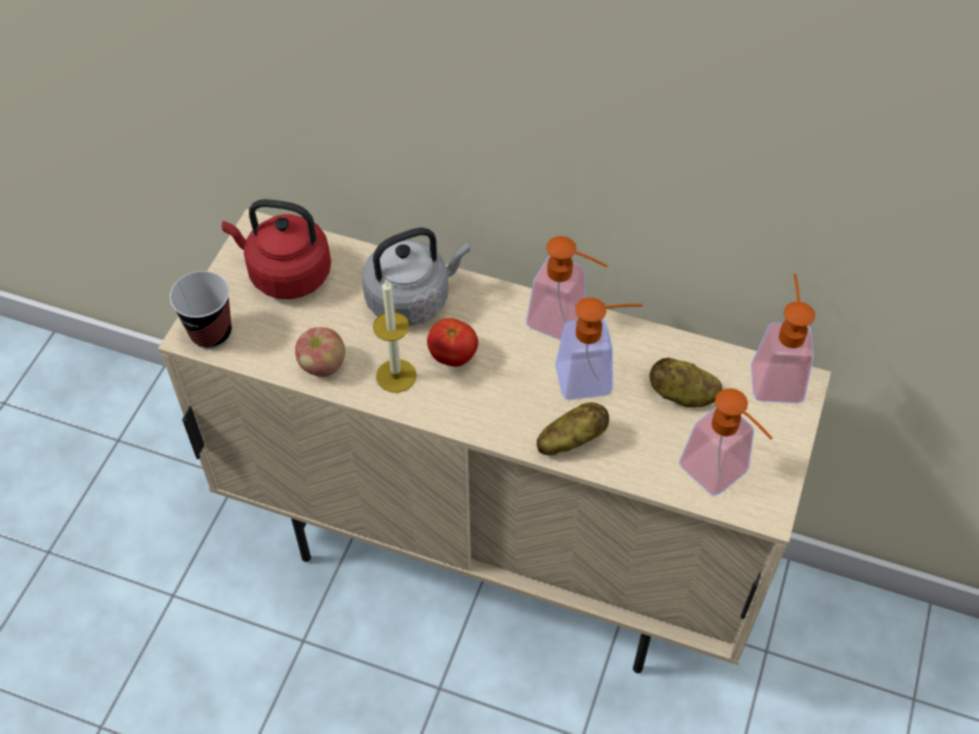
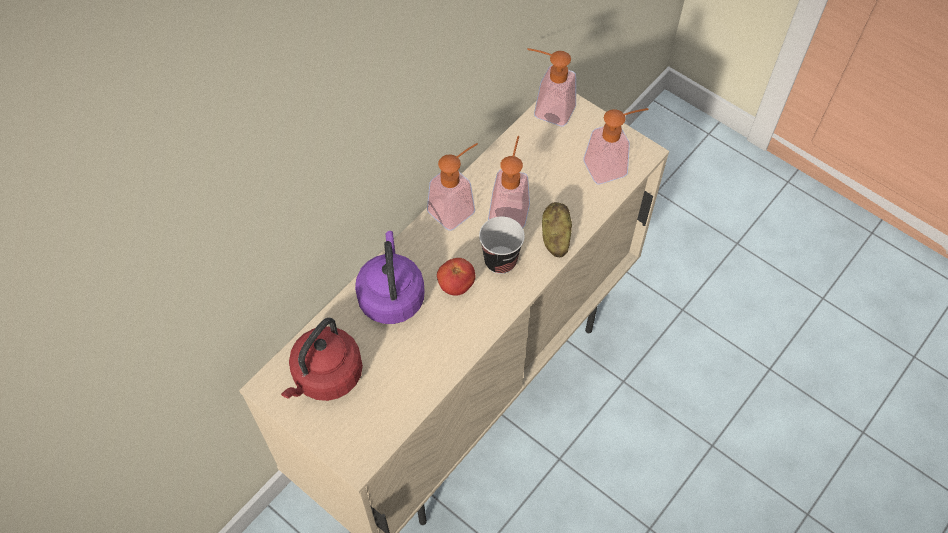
camera: 70 degrees left, 5 degrees up
cup [170,271,232,349] -> cup moved to [479,216,525,274]
apple [295,327,345,377] -> none
grey kettle [362,227,470,325] -> purple kettle [355,231,425,324]
candle [373,279,417,393] -> none
potato [649,358,722,408] -> none

